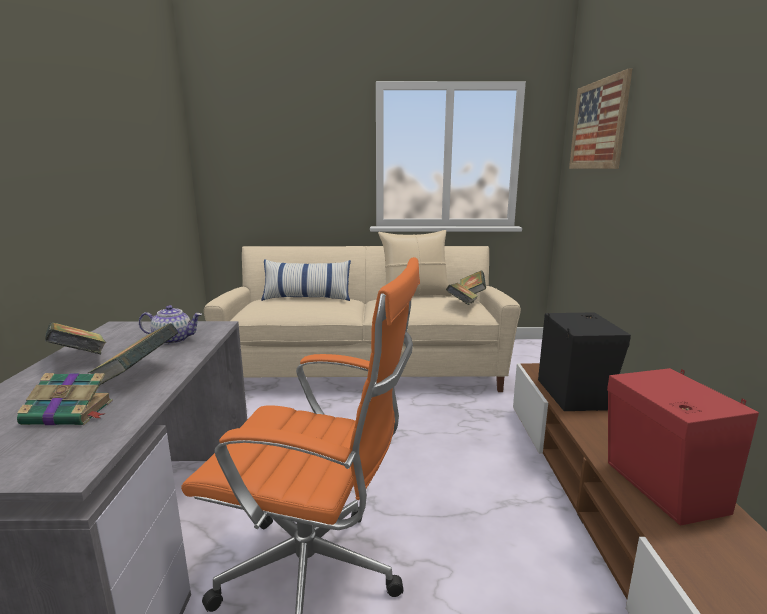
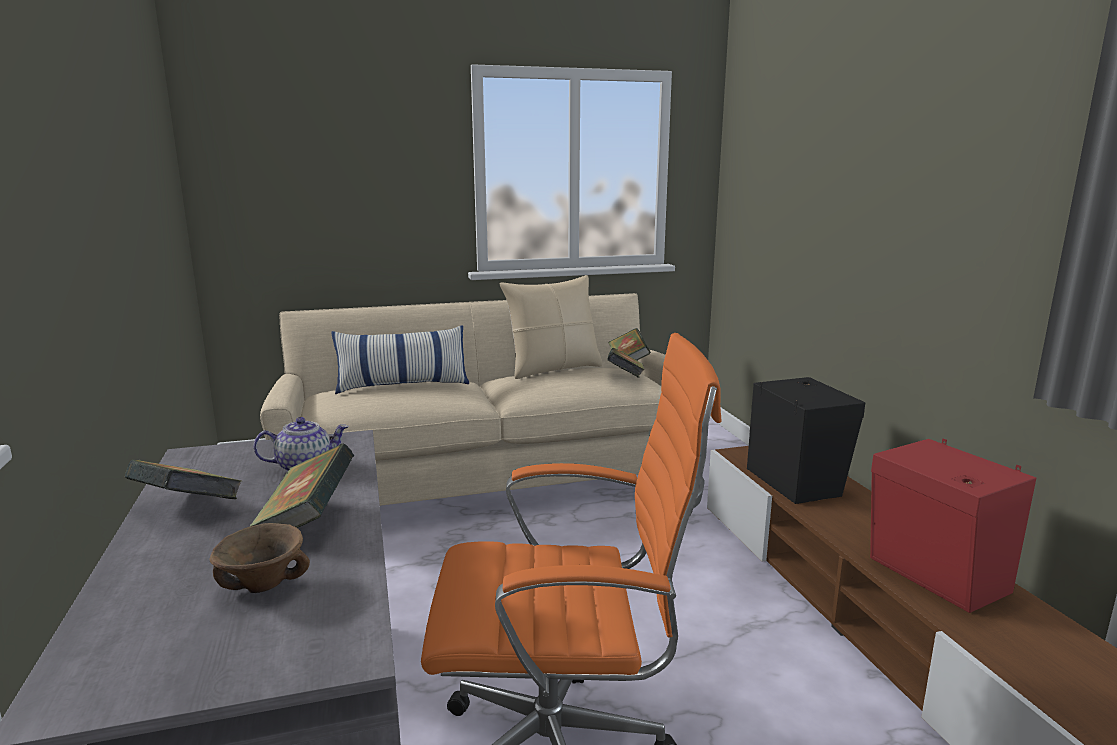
camera: 15 degrees left, 0 degrees up
book [17,373,113,425] -> brown bowl [209,523,310,593]
picture [569,69,632,169] -> none

